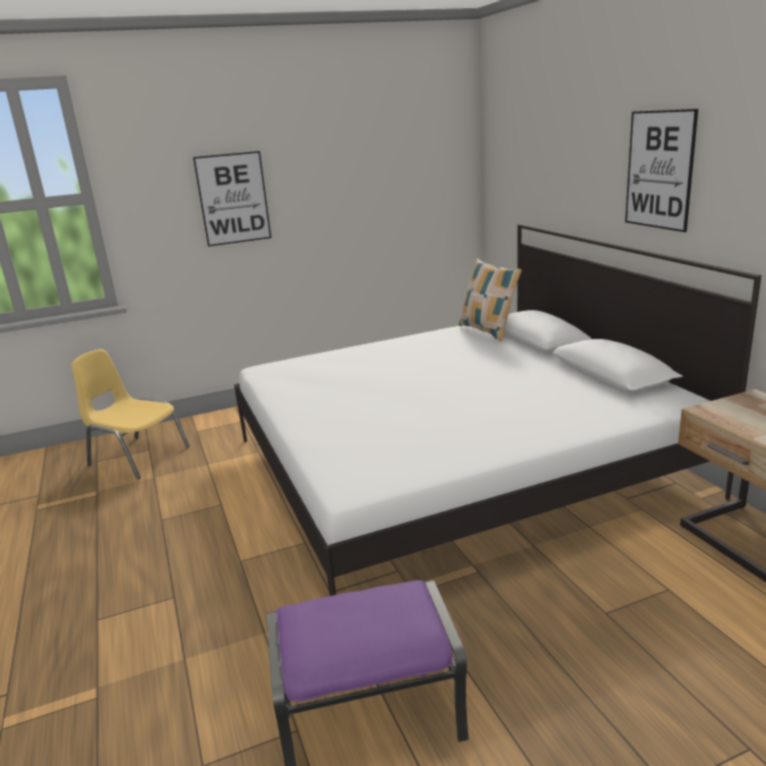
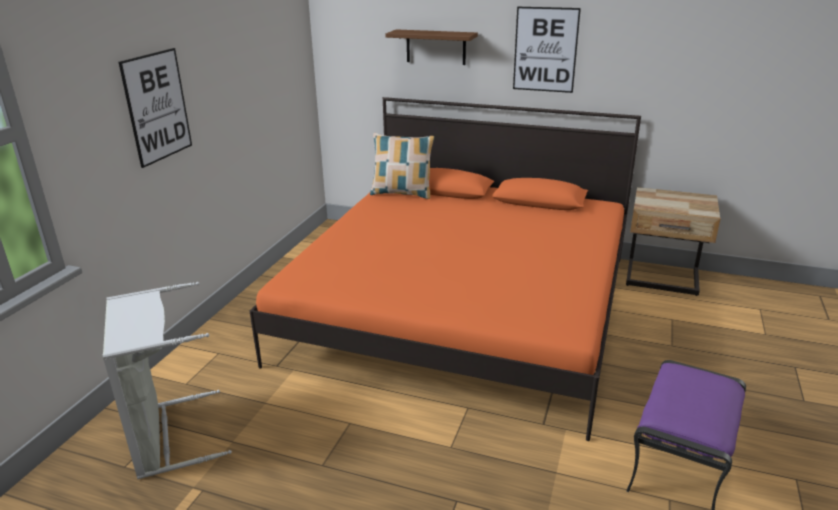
camera: 50 degrees left, 5 degrees up
yellow chair [71,349,190,479] -> grey laundry basket [103,282,232,479]
white bed [234,224,762,596] -> orange bed [250,97,641,441]
none -> brown shelf [385,29,478,65]

